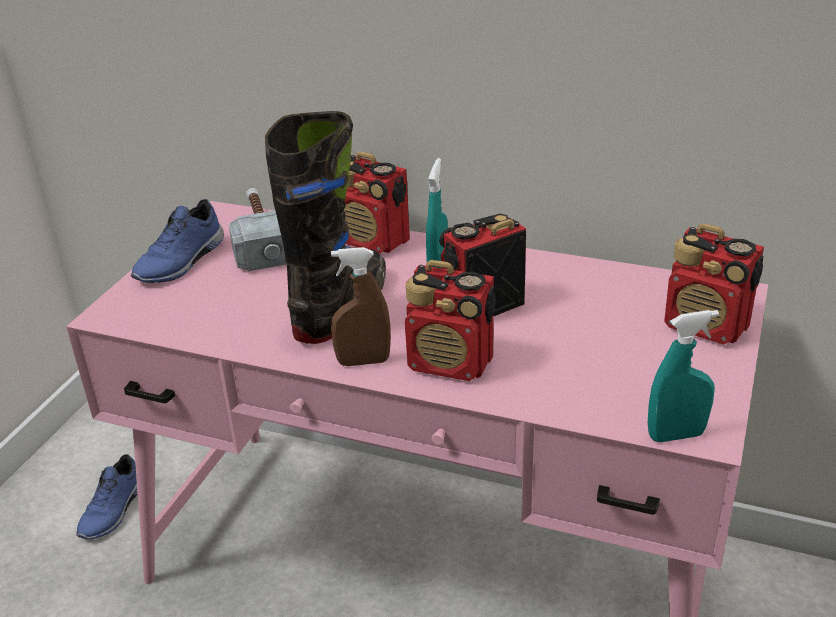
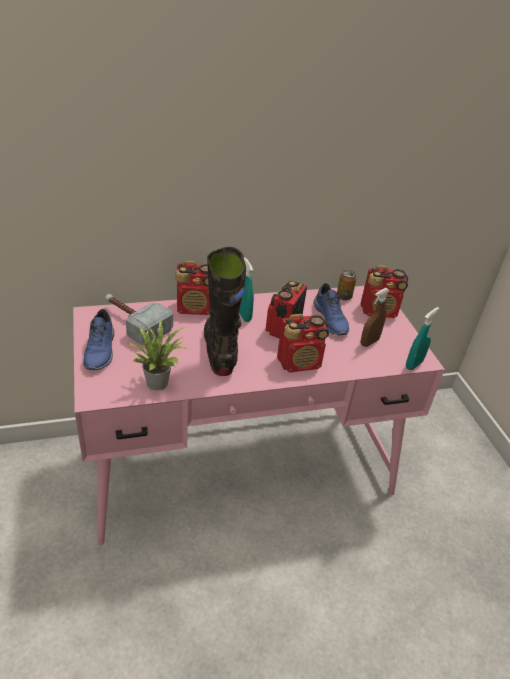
camera: 40 degrees left, 5 degrees up
blue shoe [76,454,138,539] -> blue shoe moved to [314,283,349,335]
brown spray bottle [331,247,391,366] -> brown spray bottle moved to [361,288,390,347]
none -> potted plant [126,320,186,390]
none -> can [337,270,357,301]

